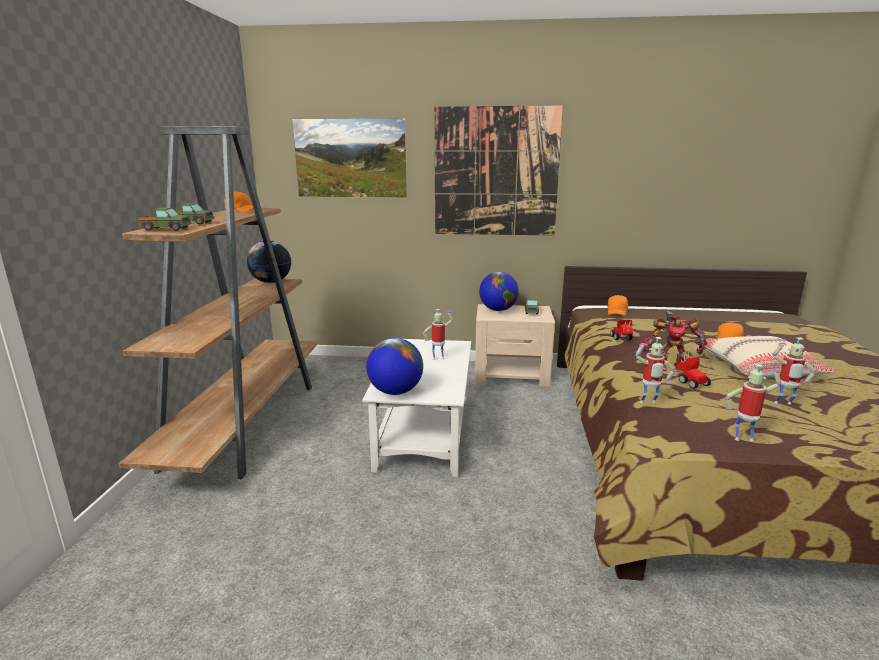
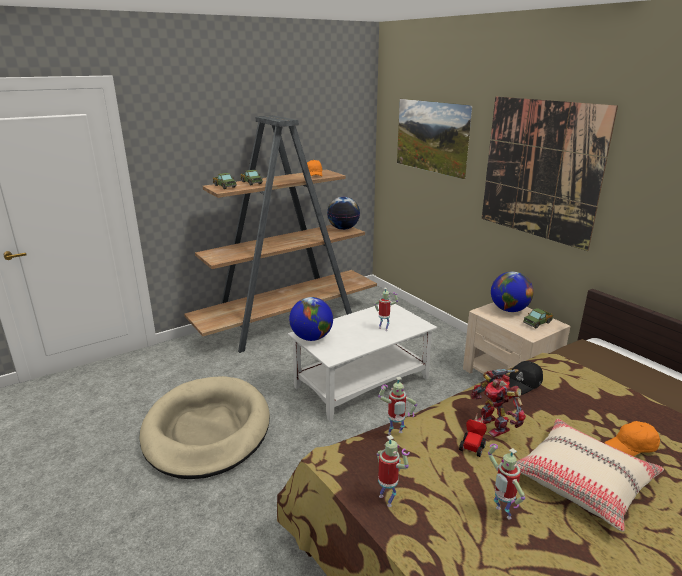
camera: 50 degrees right, 5 degrees up
orange cap [607,295,628,316] -> none
toy car [610,319,633,340] -> black cap [509,361,543,395]
toy robot [635,337,676,403] -> toy robot turned 60 degrees counterclockwise [378,377,417,435]
none -> beige dog bed [139,376,270,479]

